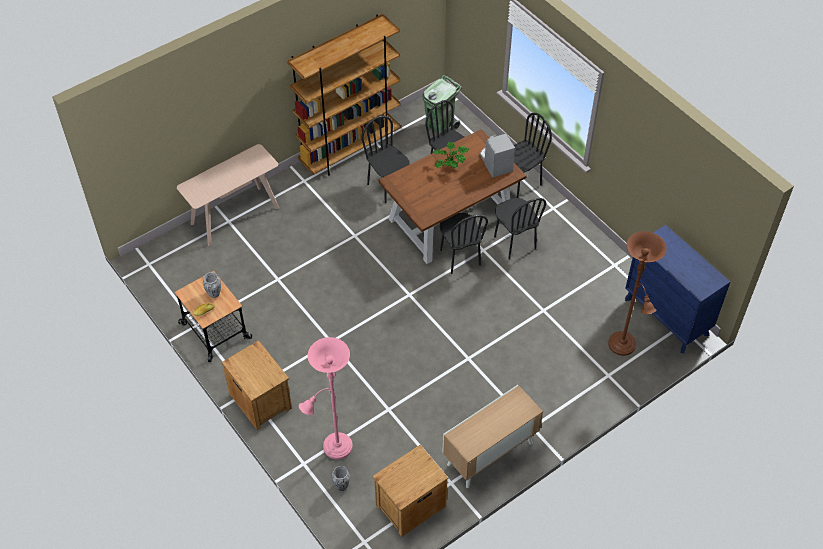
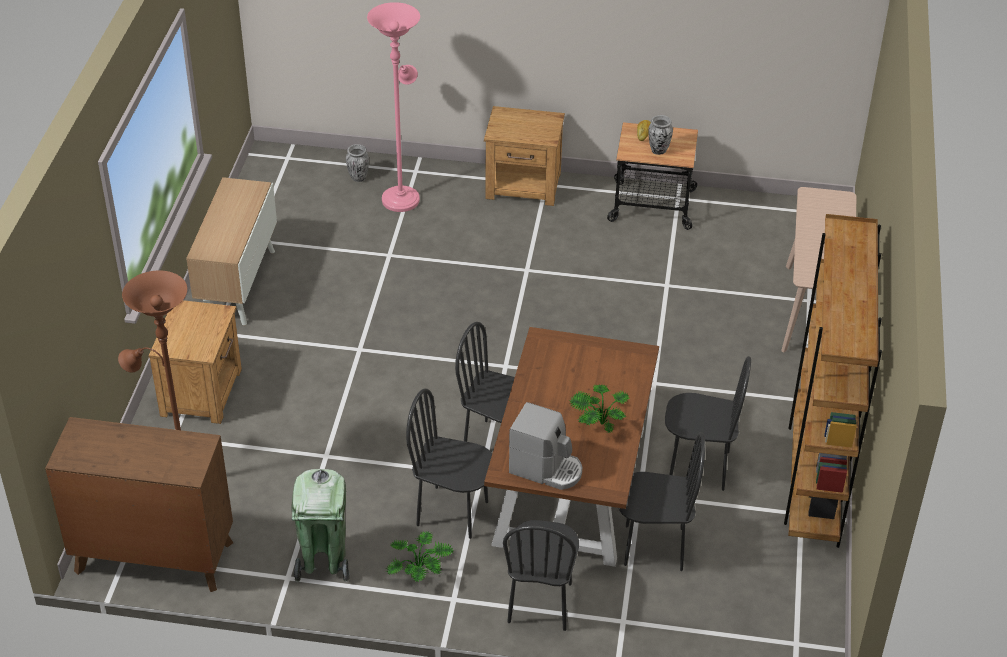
camera: 135 degrees right, 10 degrees down
brown nightstand [372,445,449,537] -> brown nightstand moved to [149,300,242,424]
green trash can [422,75,462,134] -> green trash can moved to [291,469,349,583]
blue dresser [625,225,730,354] -> brown dresser [45,417,233,592]
none -> potted plant [386,531,454,582]

